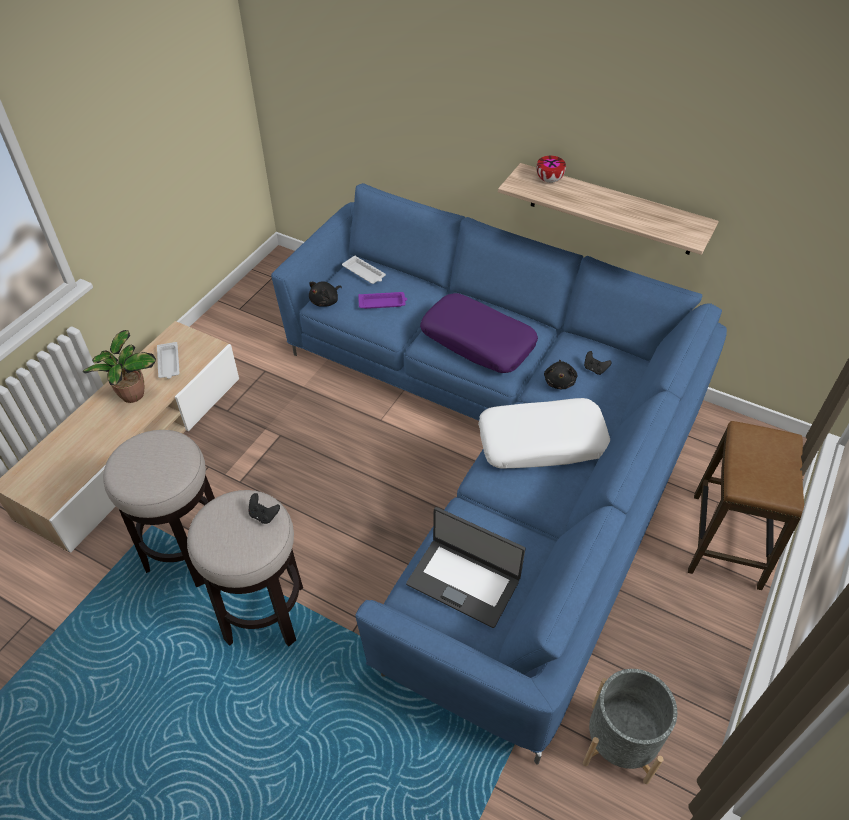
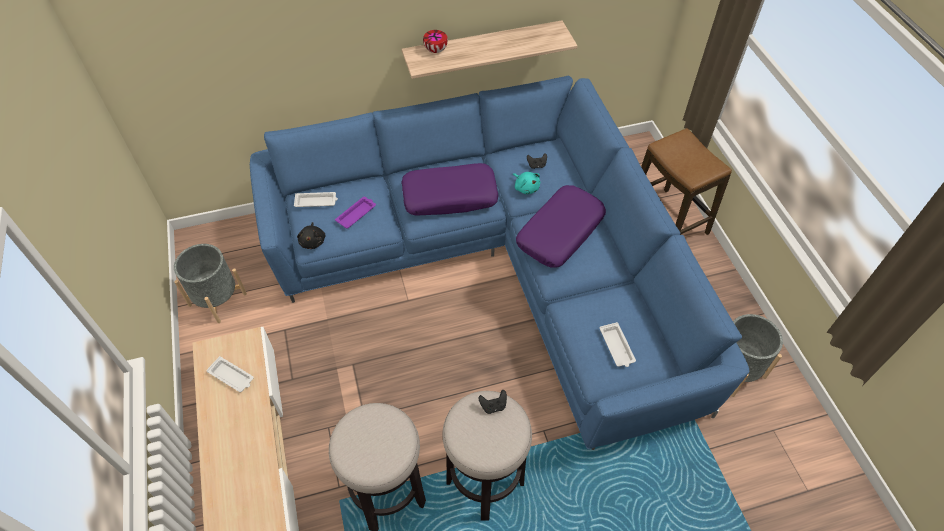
camera: 45 degrees left, 5 degrees up
potted plant [83,330,156,403] -> none
laptop [406,507,526,628] -> white tray [600,322,636,367]
white pillow [478,398,610,468] -> purple pillow [516,185,606,268]
black plush toy [544,360,577,389] -> turquoise plush toy [513,172,540,194]
none -> grey planter [174,244,247,323]

